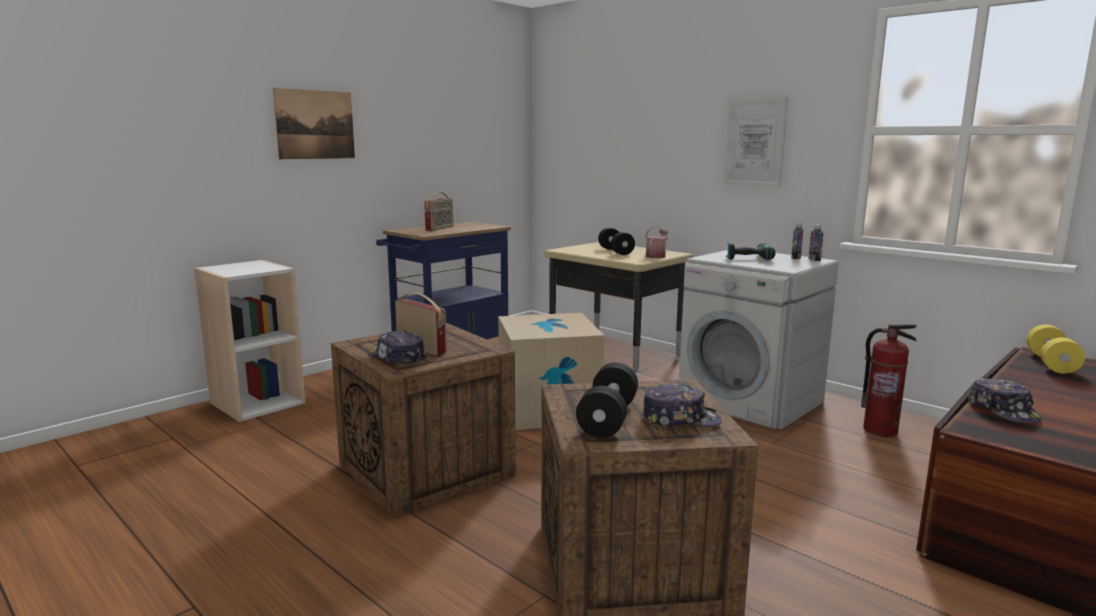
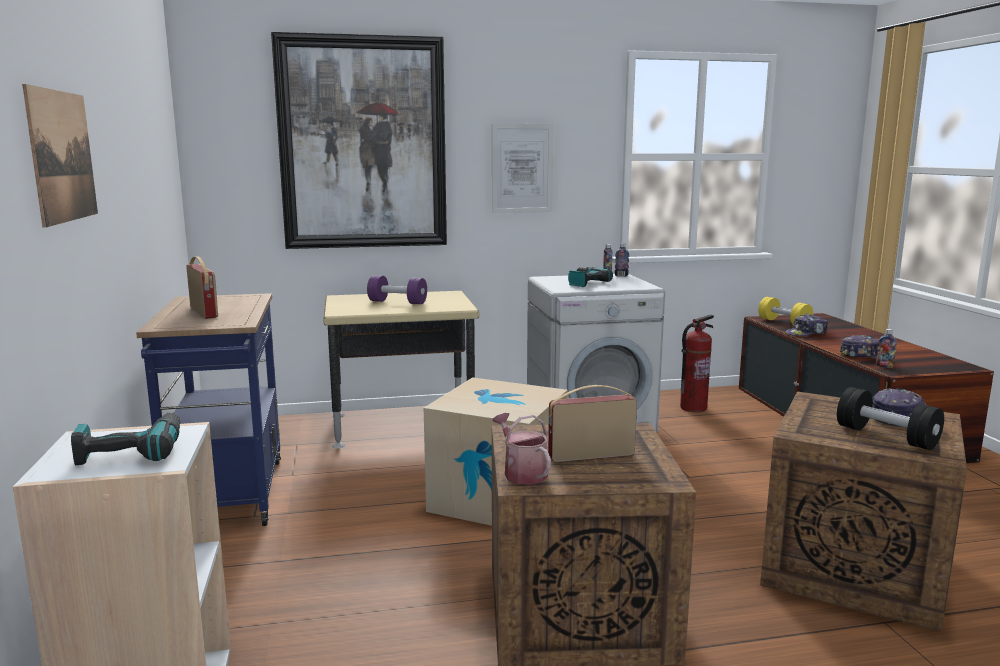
camera: 55 degrees left, 0 degrees up
cap [368,330,427,364] -> cap moved to [785,315,828,336]
black dumbbell [598,228,635,255] -> purple dumbbell [367,275,427,304]
watering can [645,226,668,258] -> watering can moved to [493,413,551,485]
none -> power drill [71,412,181,466]
none -> picture [271,32,447,249]
none -> bottle [876,329,897,368]

